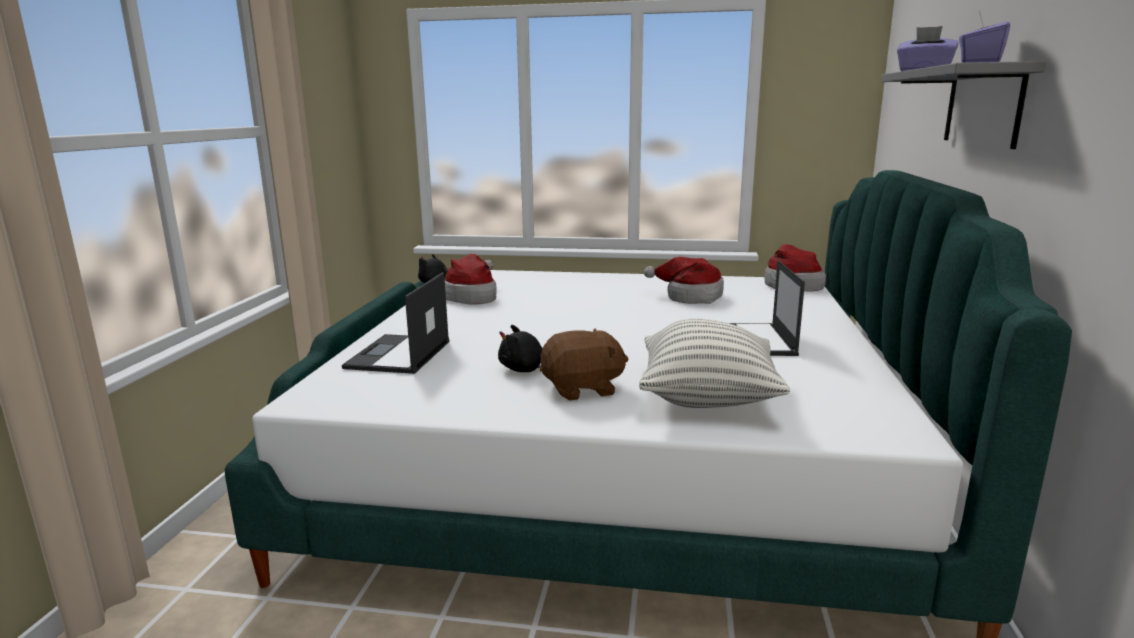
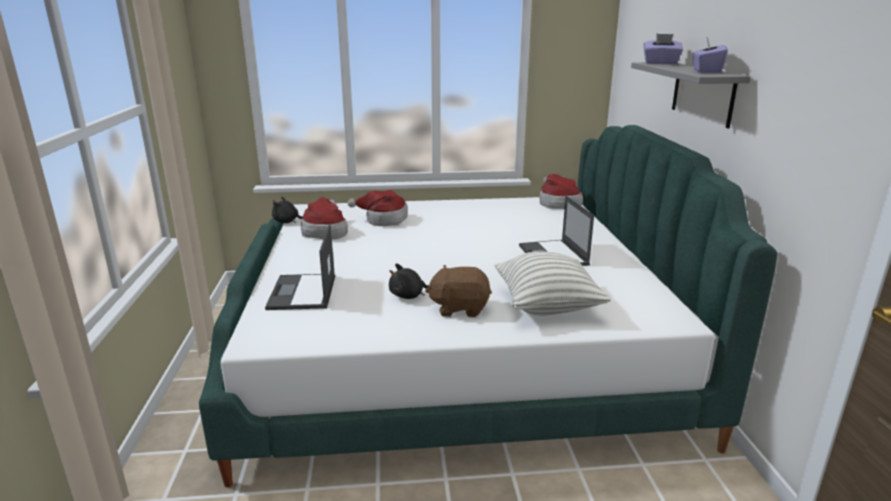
camera: 15 degrees left, 5 degrees up
brown plush toy [540,329,628,401] -> brown plush toy turned 150 degrees counterclockwise [425,265,492,317]
hat [644,257,724,304] -> hat moved to [347,190,408,226]

